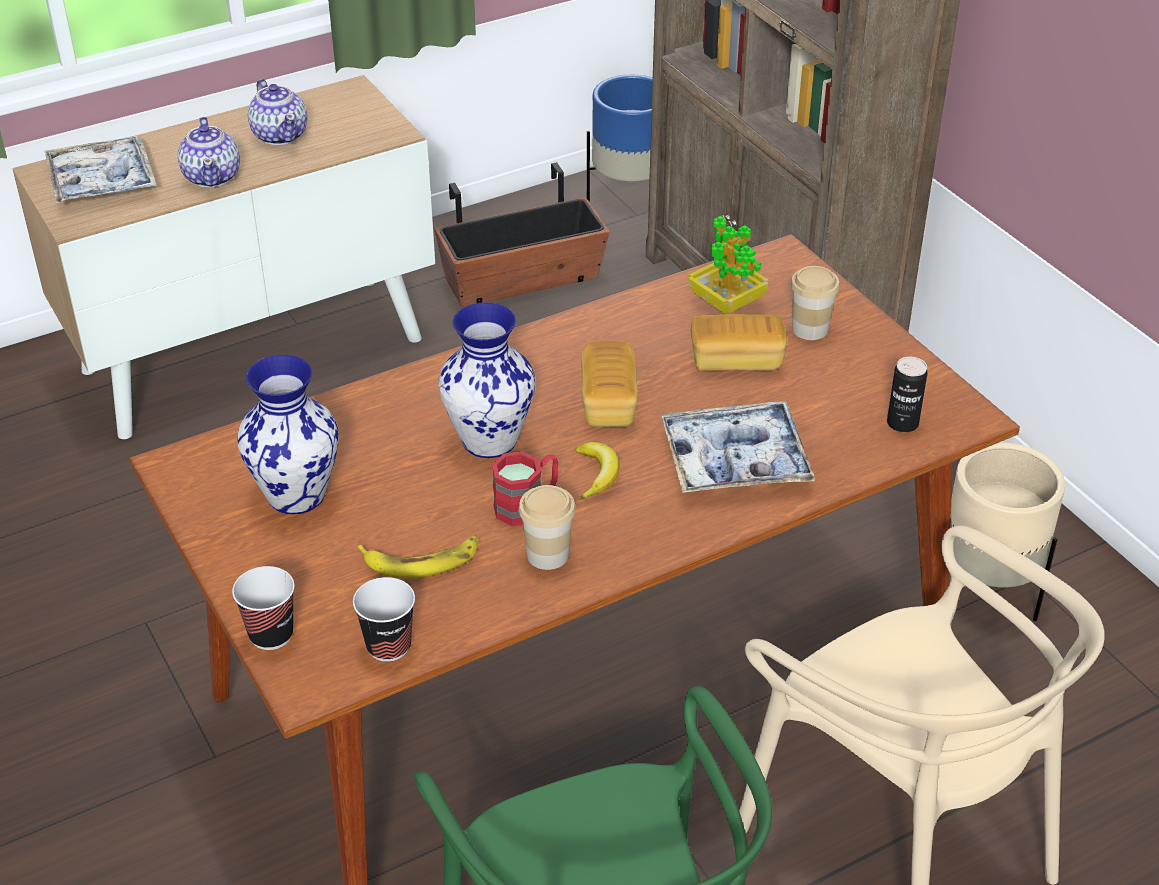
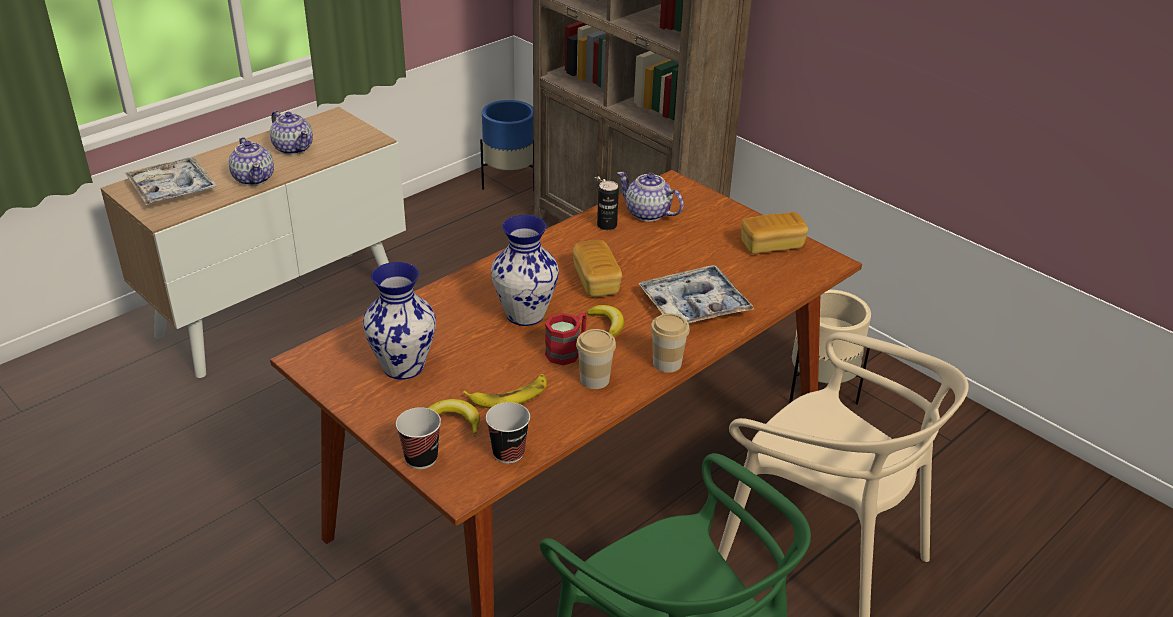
camera: 15 degrees left, 5 degrees down
planter [434,162,610,307] -> none
potted plant [688,216,769,314] -> teapot [617,172,684,222]
bread [691,314,787,371] -> bread moved to [741,212,808,254]
cup [790,266,840,340] -> cup moved to [650,313,690,373]
can [887,357,928,432] -> can moved to [597,181,619,230]
none -> banana [428,399,480,437]

